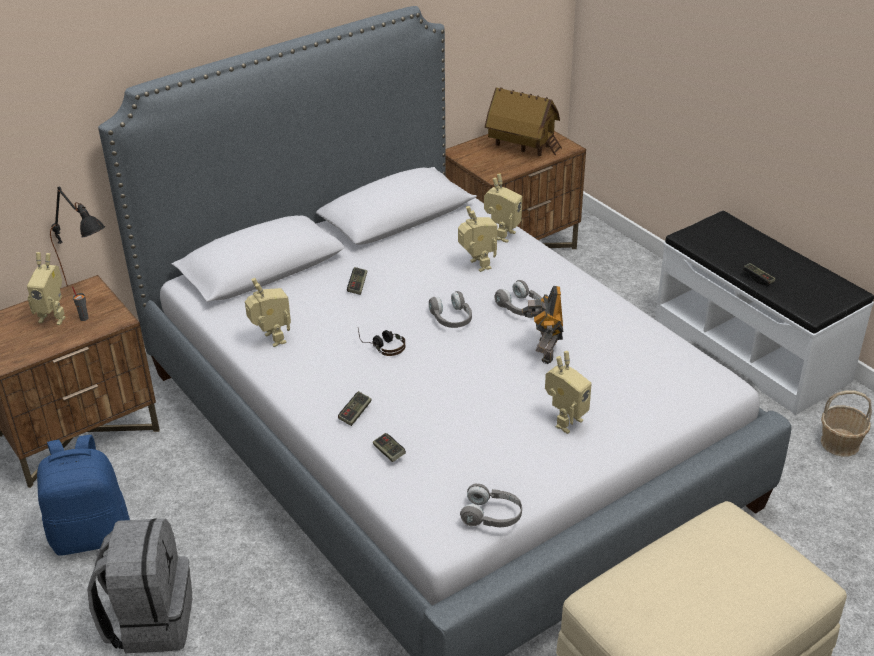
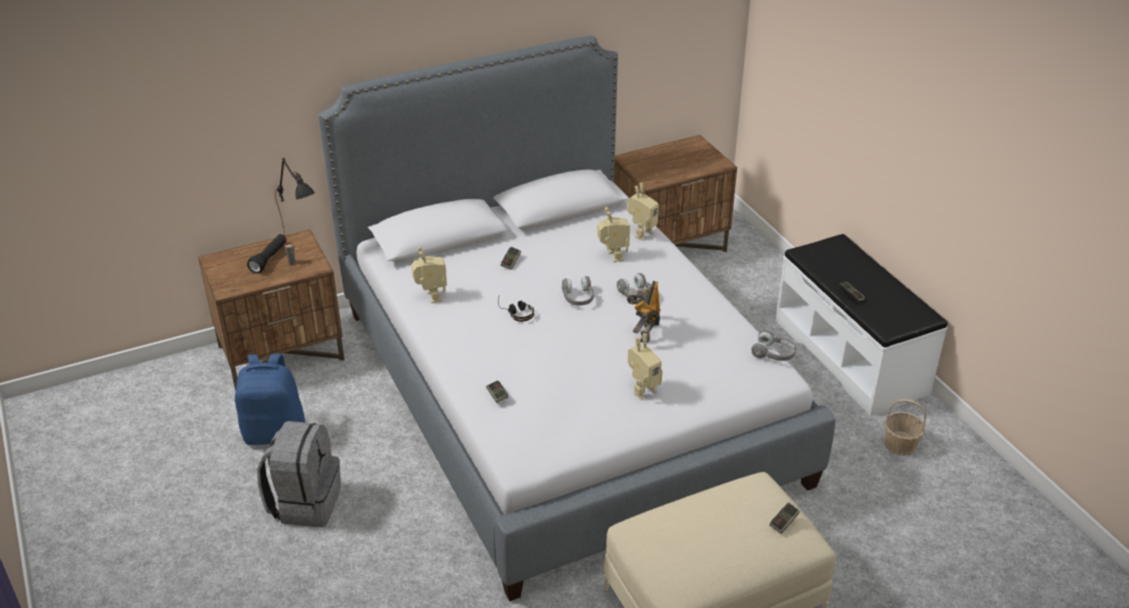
camera: 10 degrees right, 0 degrees up
toy robot [27,252,66,325] -> black flashlight [247,234,287,273]
game controller [338,391,372,426] -> game controller moved to [770,503,800,534]
grey headphones [460,483,522,527] -> grey headphones moved to [751,330,796,361]
toy house [485,87,562,156] -> none

